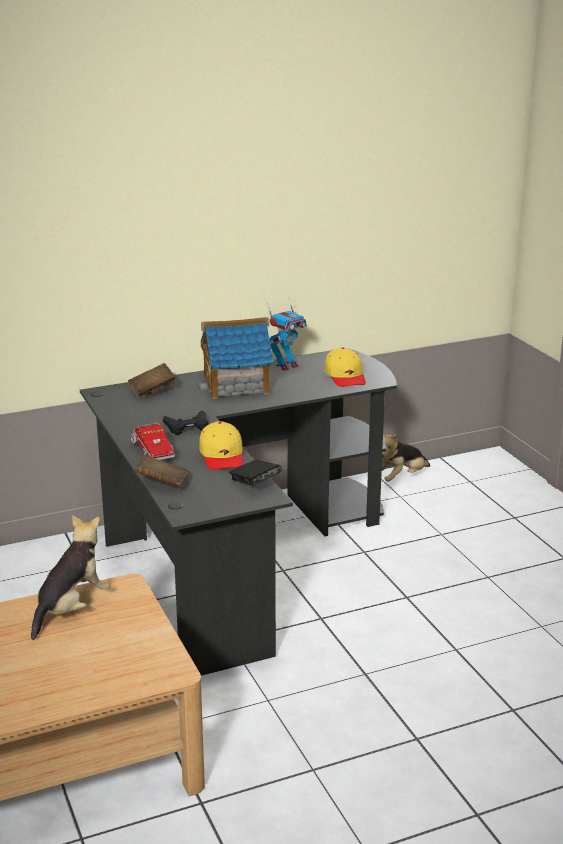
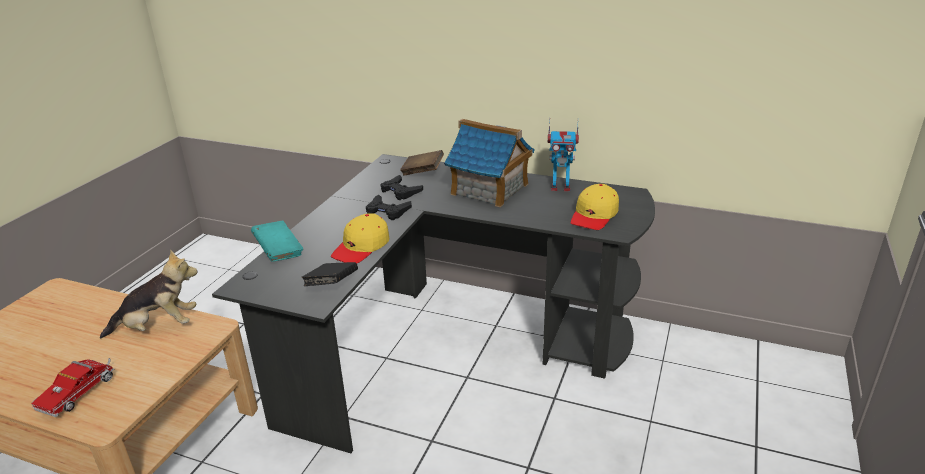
camera: 45 degrees right, 5 degrees up
toy truck [131,422,175,460] -> toy truck moved to [31,358,114,417]
brown book [134,455,189,488] -> turquoise book [251,220,303,262]
plush toy [382,434,430,482] -> none
none -> black game controller [380,175,423,200]

